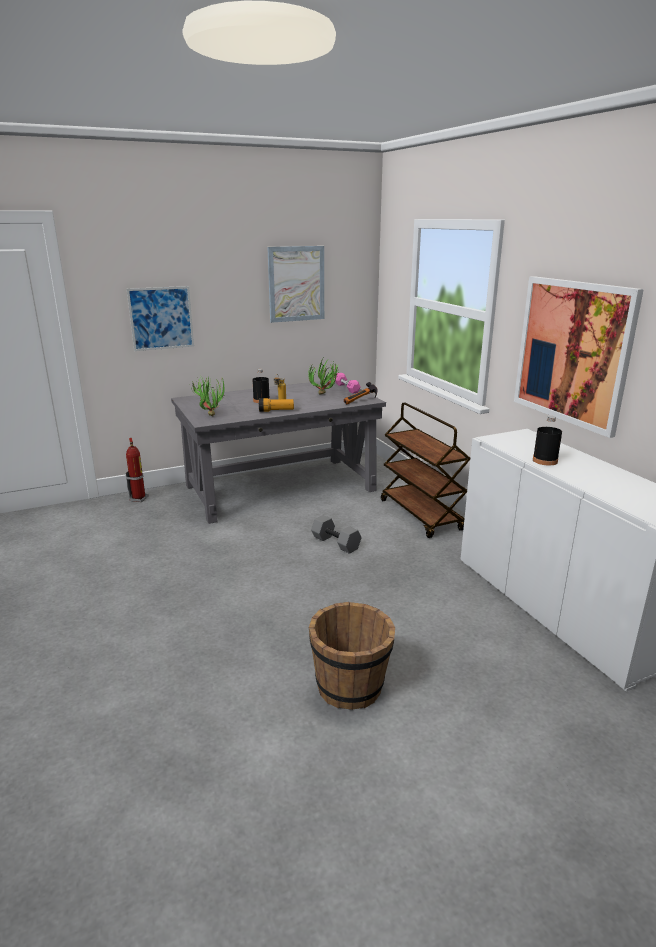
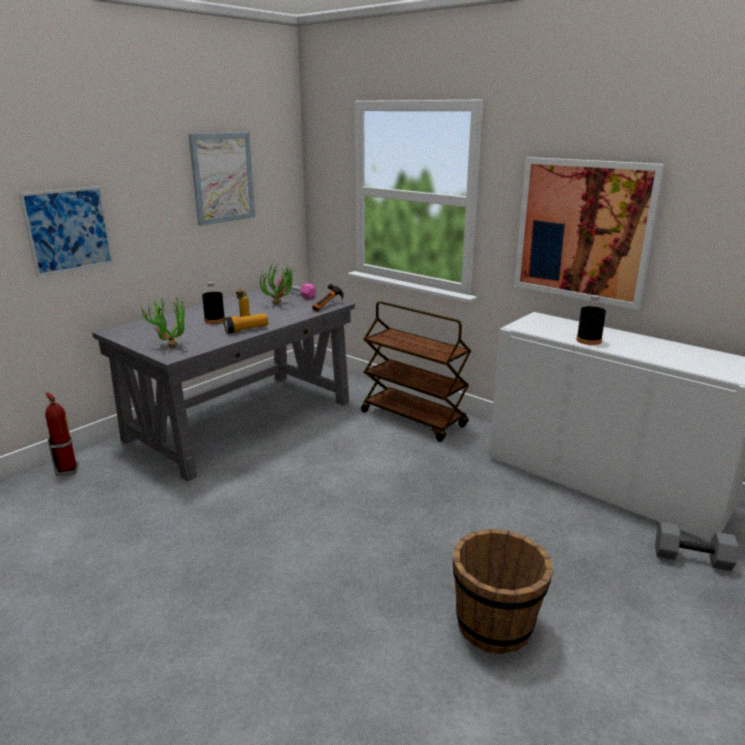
camera: 25 degrees left, 0 degrees up
grey dumbbell [311,515,361,554] -> grey dumbbell moved to [655,522,738,571]

